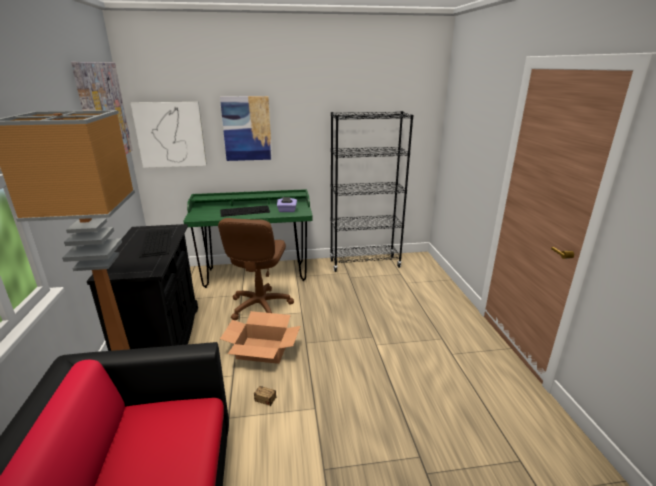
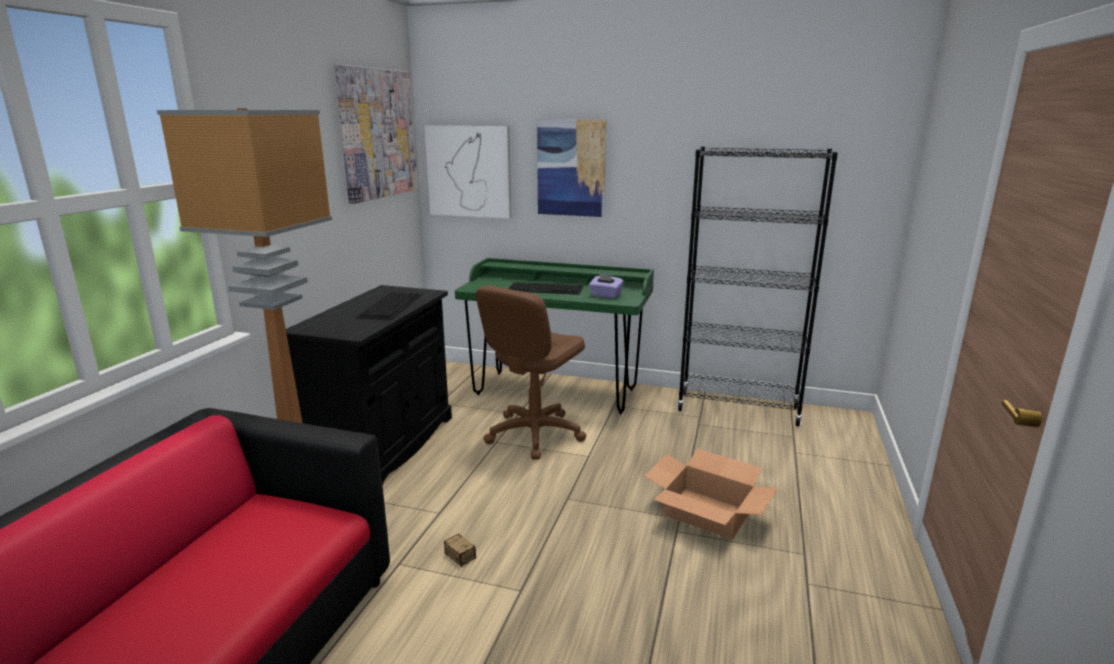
camera: 25 degrees right, 5 degrees down
cardboard box [220,311,300,364] -> cardboard box moved to [645,449,778,540]

